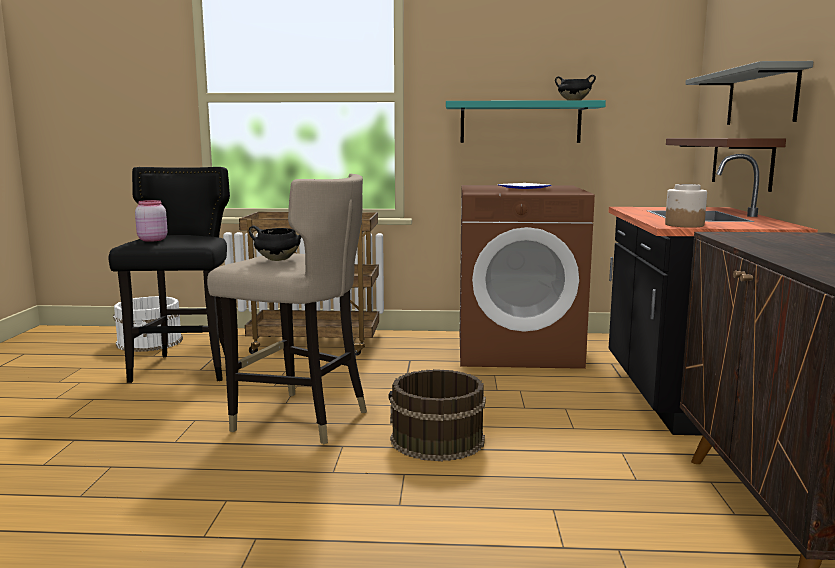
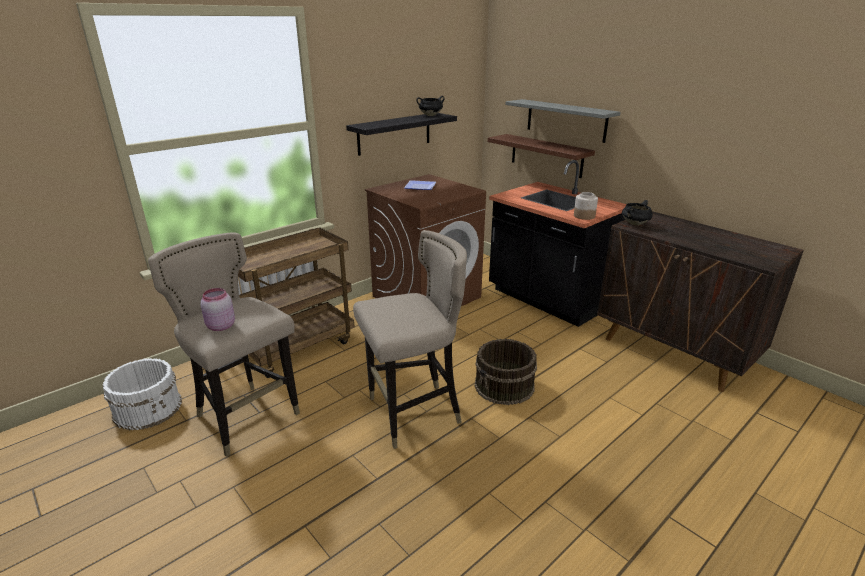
camera: 45 degrees left, 15 degrees up
black stool [109,167,230,383] -> beige stool [148,232,300,457]
black cooking pot [249,226,302,261] -> black cooking pot moved to [622,200,653,225]
turquoise shelf [446,100,606,143] -> black shelf [346,113,457,156]

